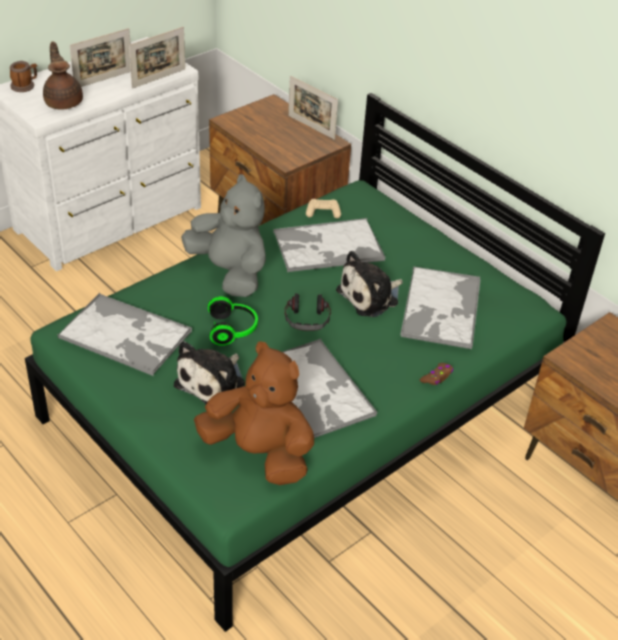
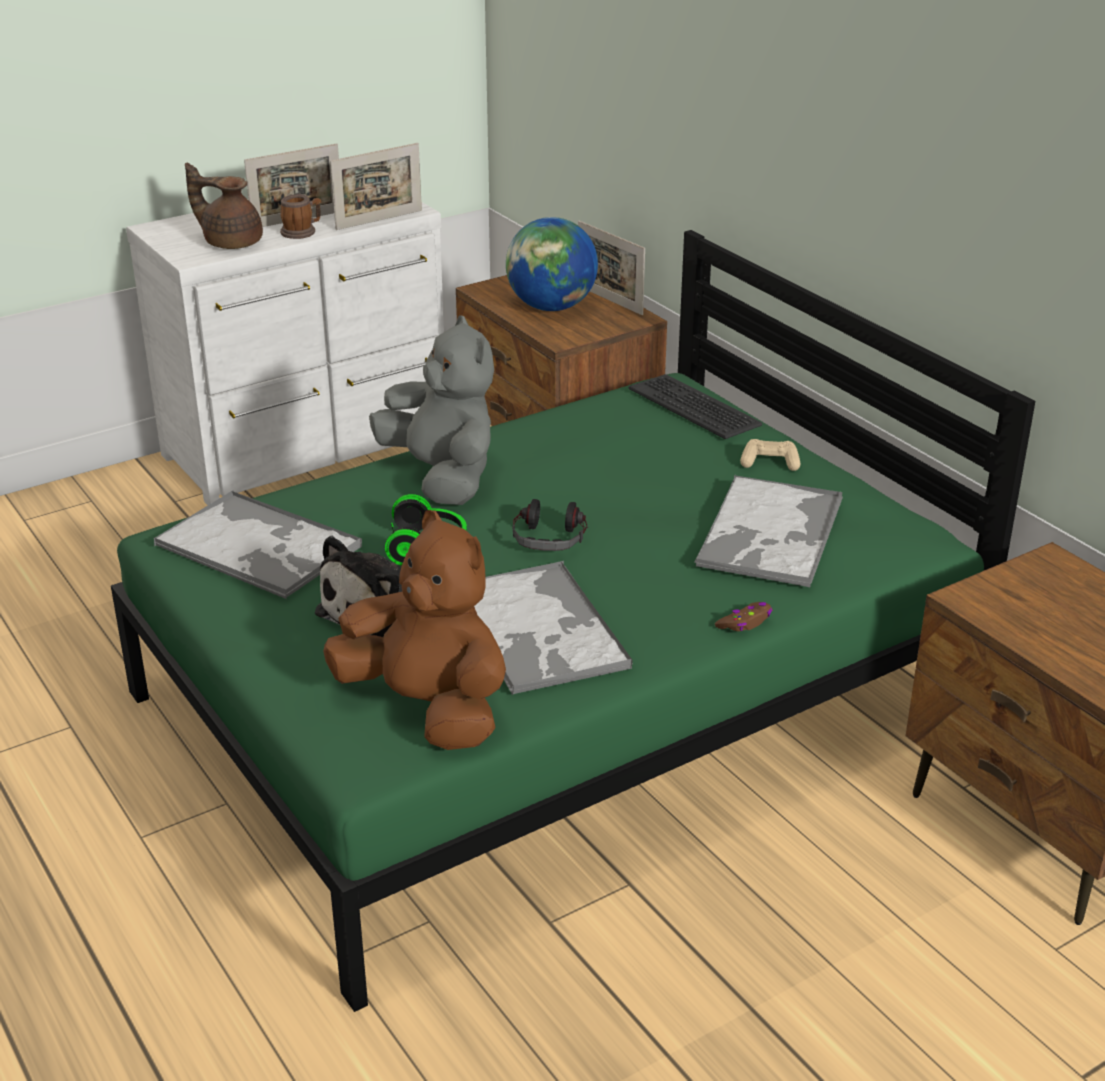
camera: 10 degrees right, 10 degrees down
mug [10,61,37,92] -> mug moved to [280,194,321,239]
brown teapot [43,42,83,110] -> brown teapot turned 60 degrees counterclockwise [185,163,263,249]
tray [273,218,385,272] -> none
beige game controller [306,199,341,219] -> beige game controller moved to [740,439,801,471]
plush toy [336,251,403,317] -> none
none -> globe [506,217,598,311]
none -> keyboard [629,374,762,439]

